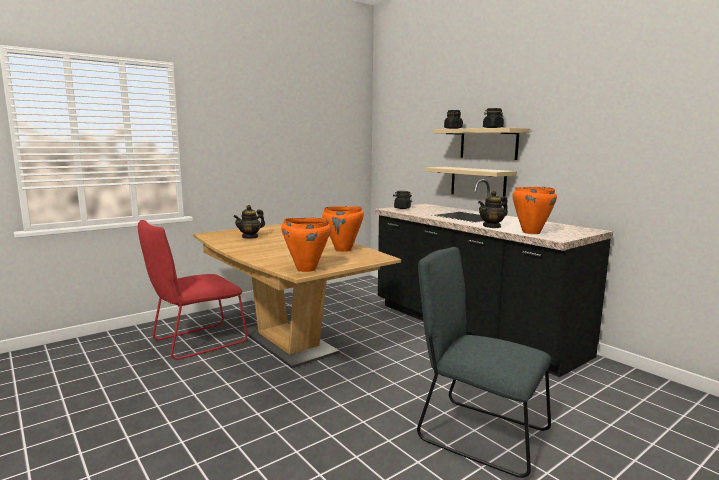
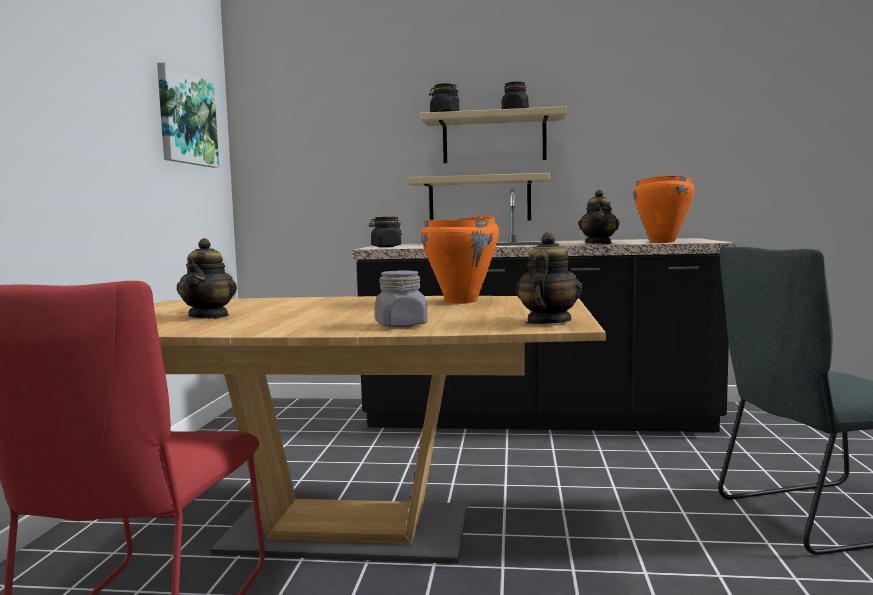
camera: 45 degrees left, 5 degrees down
orange cooking pot [281,218,331,272] -> teapot [515,232,583,324]
none -> picture [157,62,219,168]
none -> grey jar [375,270,428,328]

